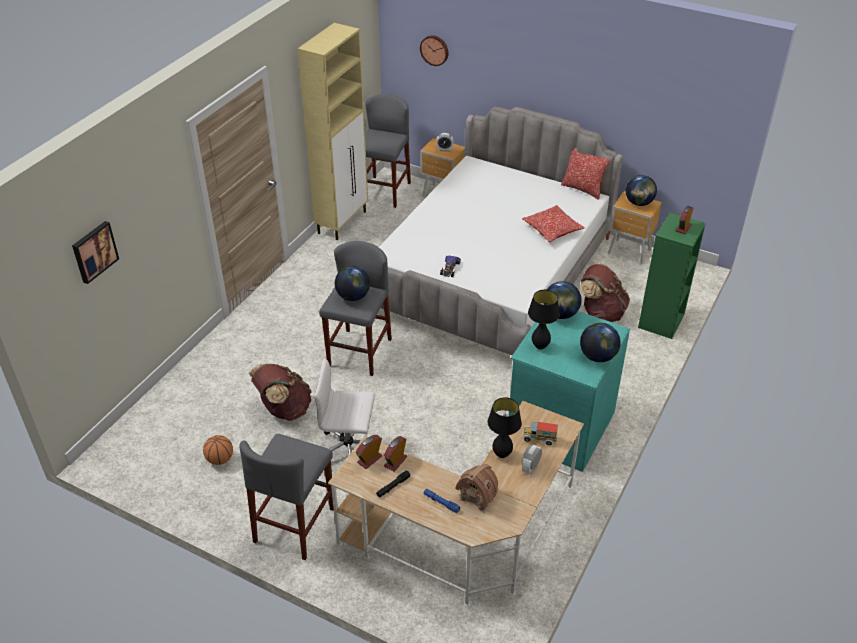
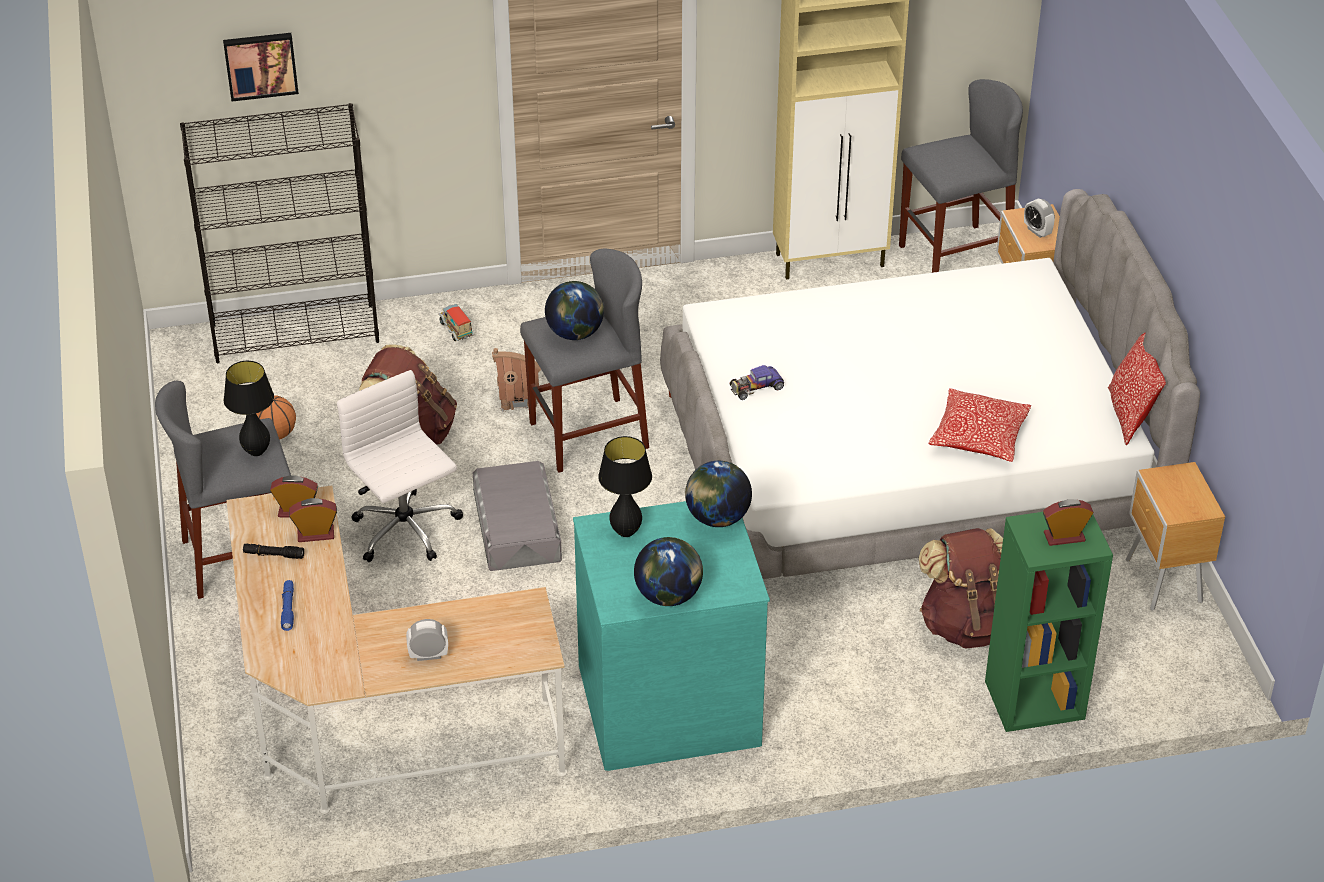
camera: 50 degrees right, 0 degrees up
wall clock [420,35,449,66] -> none
toy house [455,464,498,513] -> toy house moved to [492,348,541,412]
black table lamp [488,397,522,458] -> black table lamp moved to [224,361,274,456]
toy truck [523,422,558,445] -> toy truck moved to [438,304,475,341]
globe [626,175,657,206] -> none
none -> black bookcase [180,103,379,364]
none -> grey storage box [473,461,562,571]

